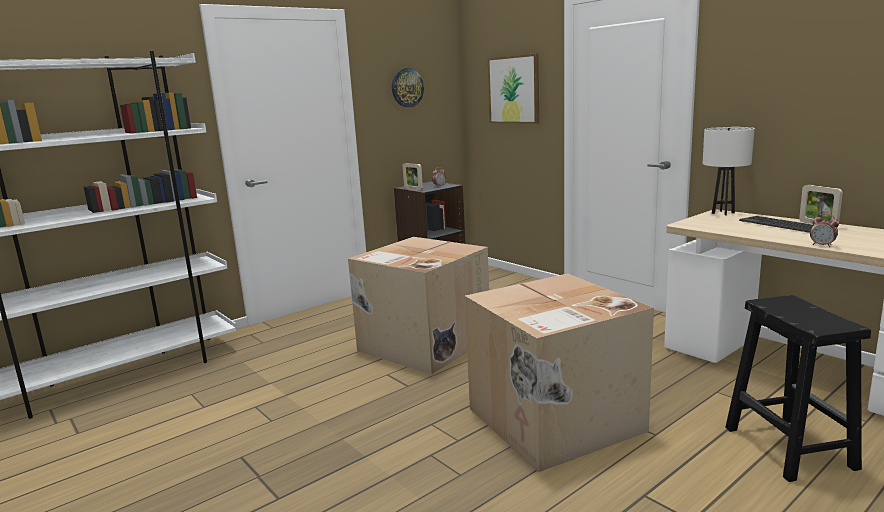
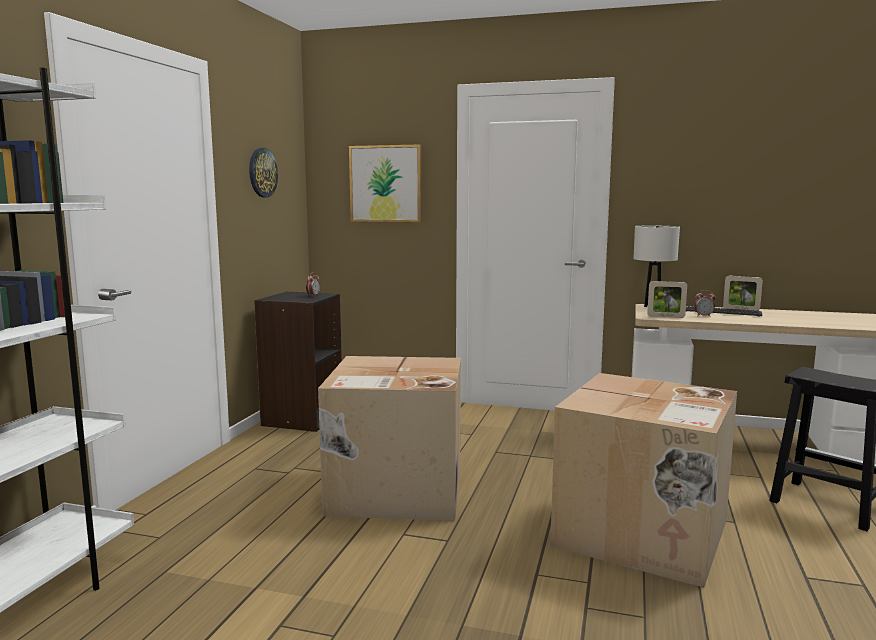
camera: 35 degrees left, 5 degrees down
picture frame [403,163,423,190] -> picture frame moved to [647,281,687,318]
alarm clock [810,214,839,247] -> alarm clock moved to [694,290,716,317]

